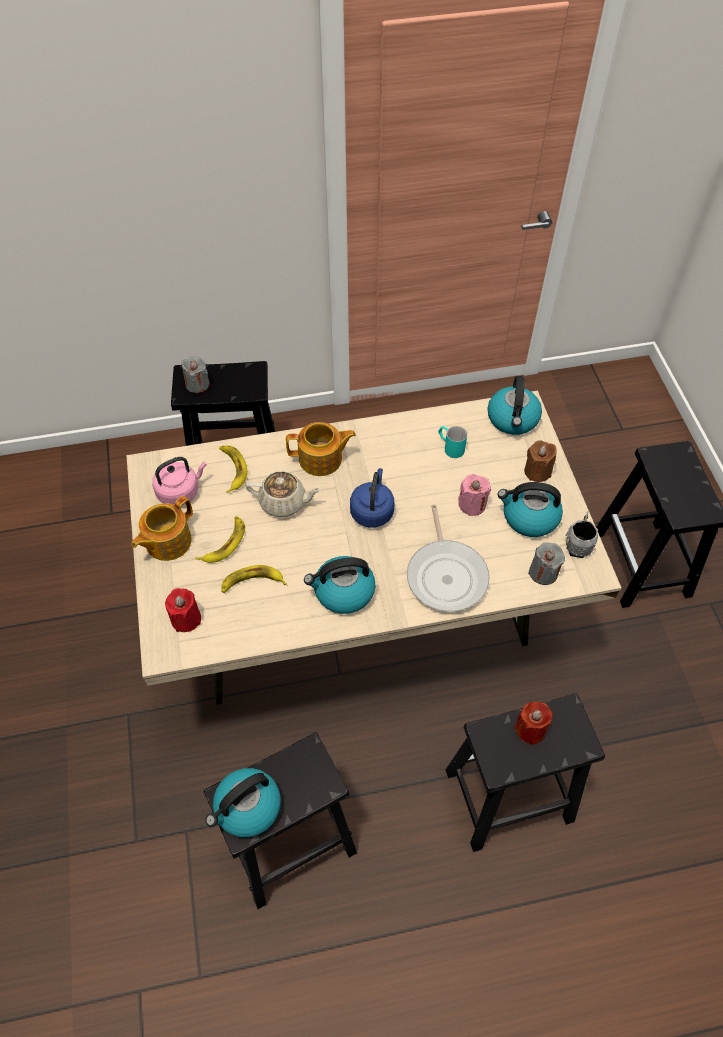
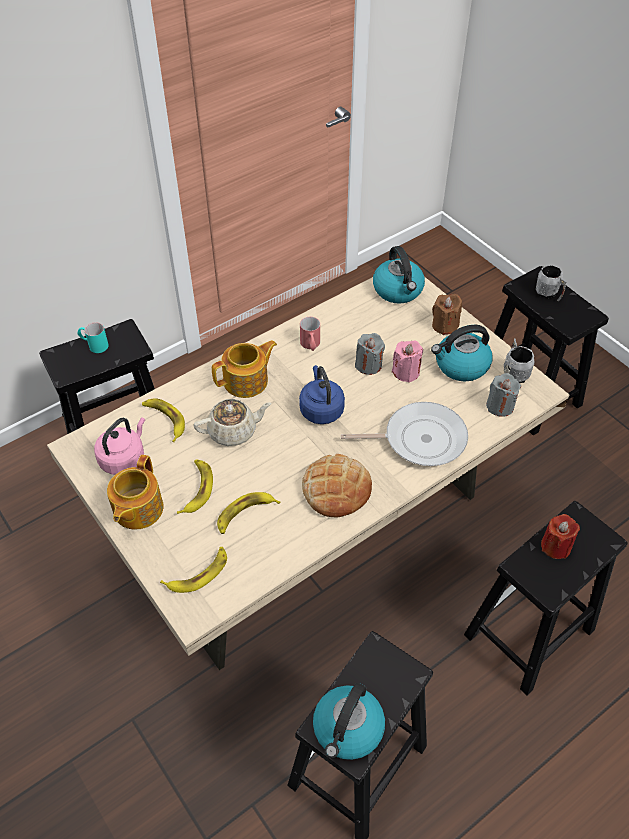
camera: 25 degrees left, 5 degrees down
red candle [165,588,201,632] -> banana [160,547,227,593]
grey candle [181,356,209,393] -> grey candle moved to [355,333,385,375]
kettle [304,556,376,614] -> bread [302,454,372,517]
frying pan [407,505,490,612] -> frying pan turned 60 degrees counterclockwise [341,402,468,466]
turquoise mug [438,426,467,458] -> turquoise mug moved to [78,322,109,353]
none -> red mug [300,317,320,351]
none -> grey mug [536,265,567,301]

